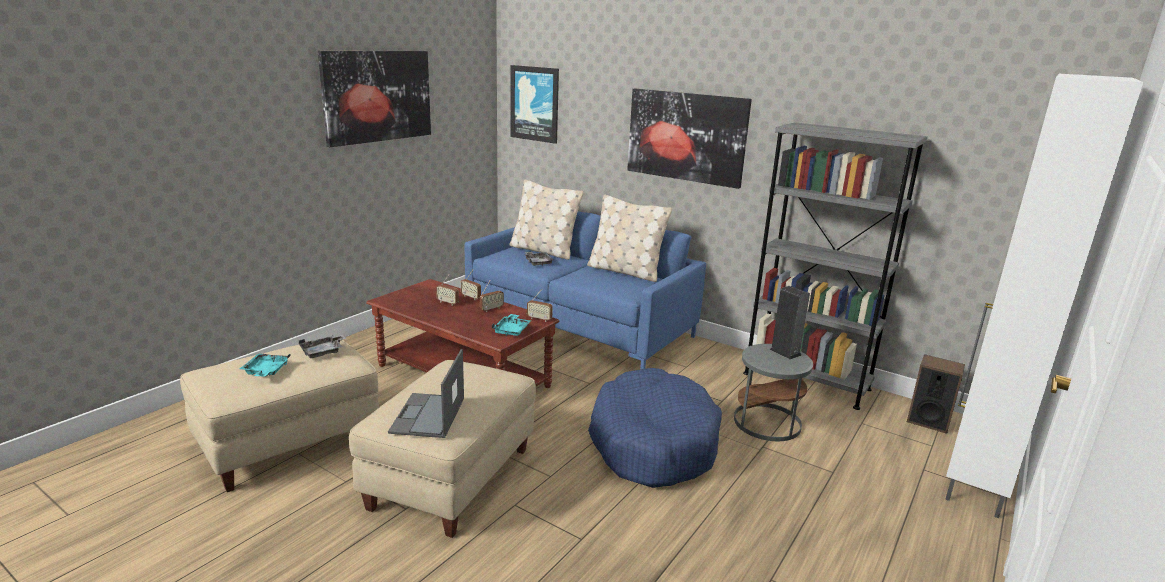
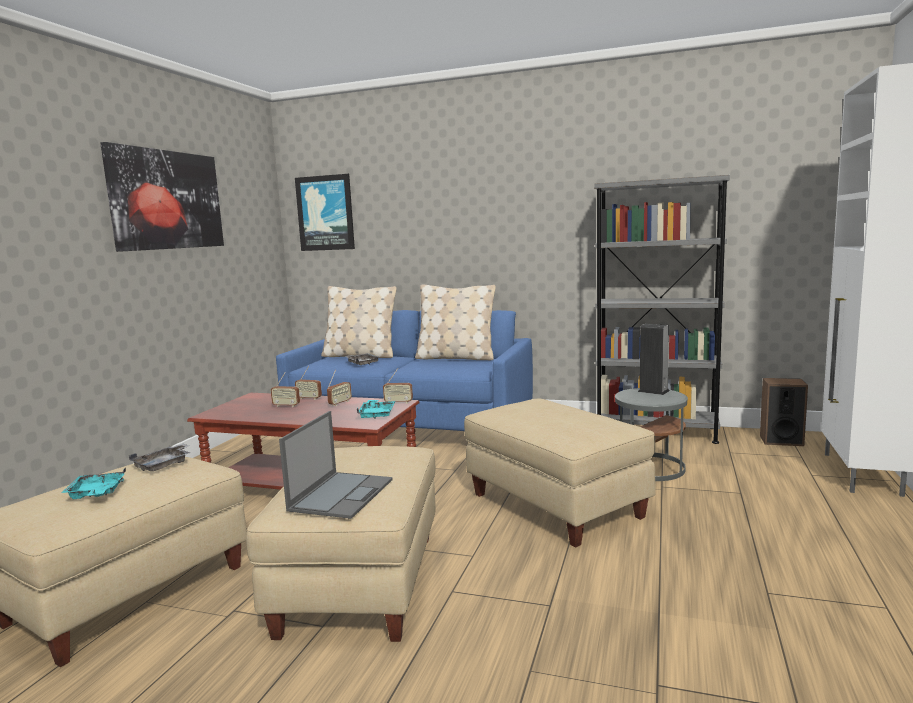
camera: 15 degrees left, 10 degrees down
laptop [388,349,464,438] -> laptop turned 150 degrees counterclockwise [279,411,393,519]
blue dog bed [588,368,722,488] -> beige ottoman [464,399,656,548]
picture [627,89,752,189] -> none

